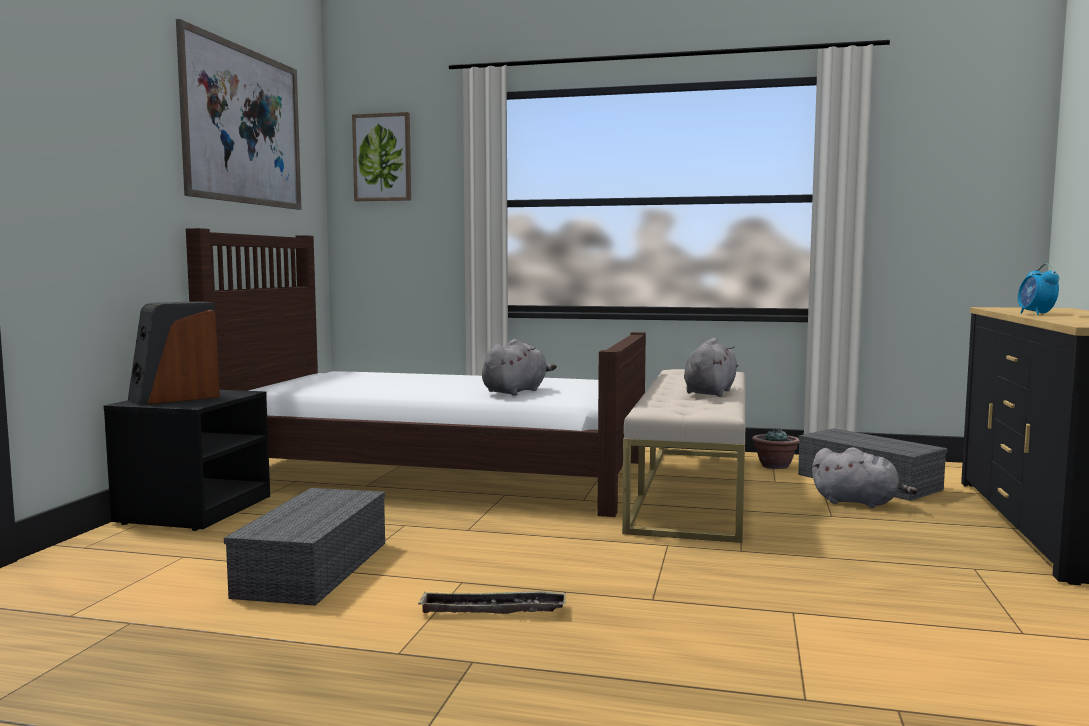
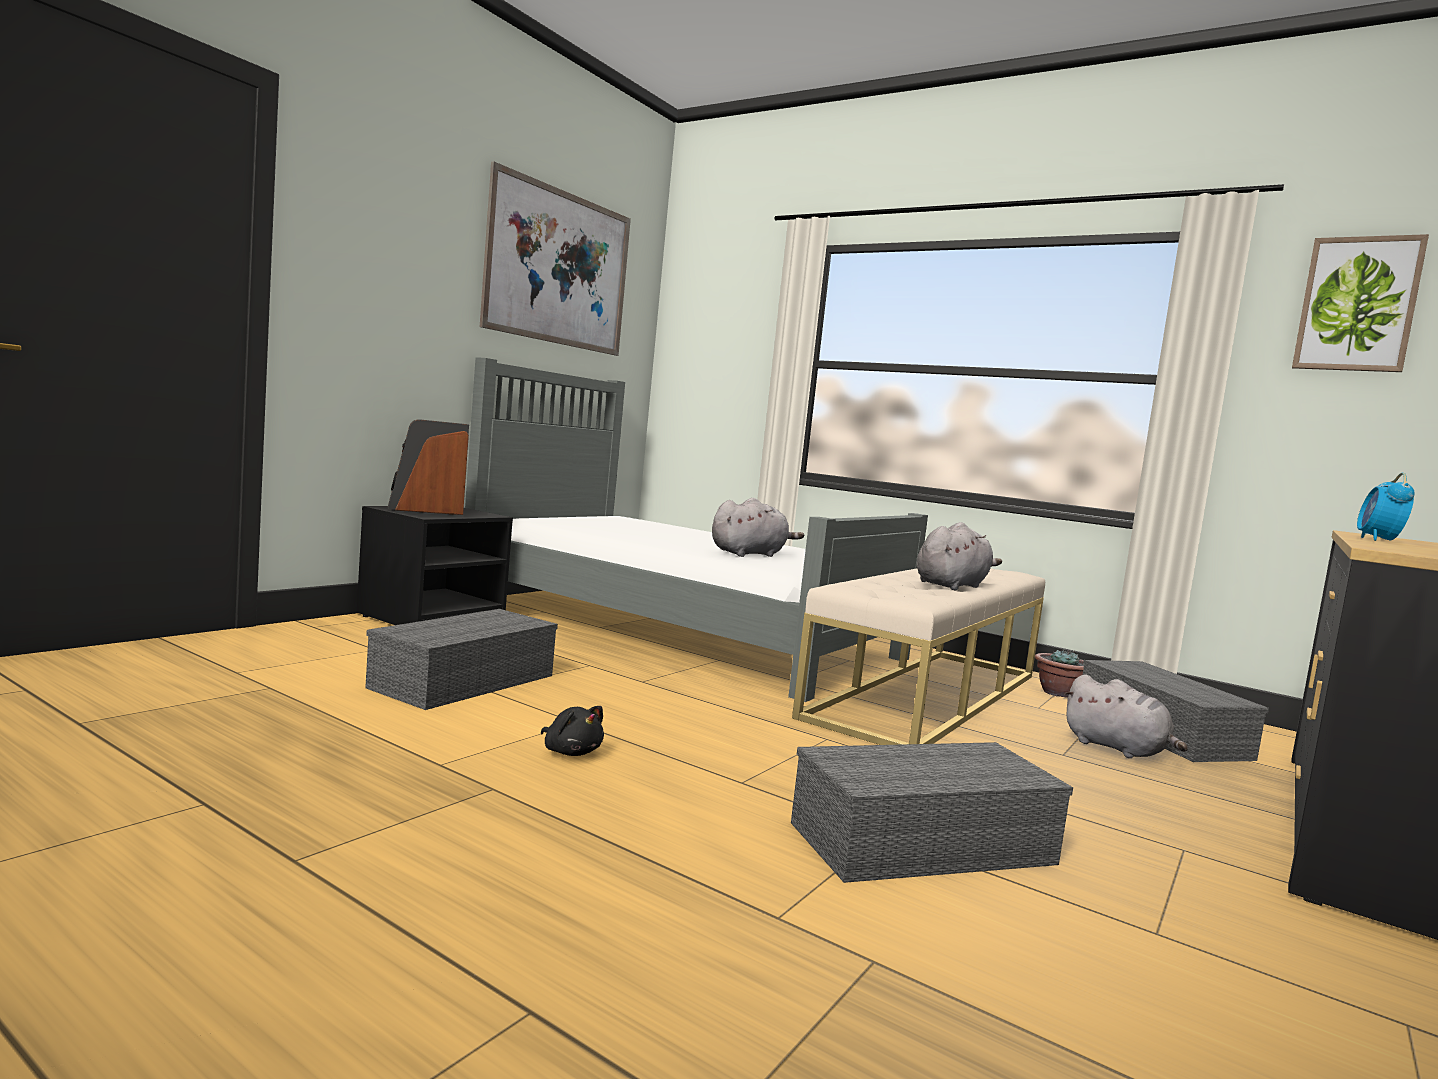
camera: 20 degrees right, 0 degrees up
brown bed [186,228,646,517] -> grey bed [465,357,928,702]
picture [352,112,411,201] -> picture moved to [1292,234,1429,372]
tray [418,591,566,614] -> black plush toy [541,706,604,756]
none -> grey storage box [791,742,1073,883]

